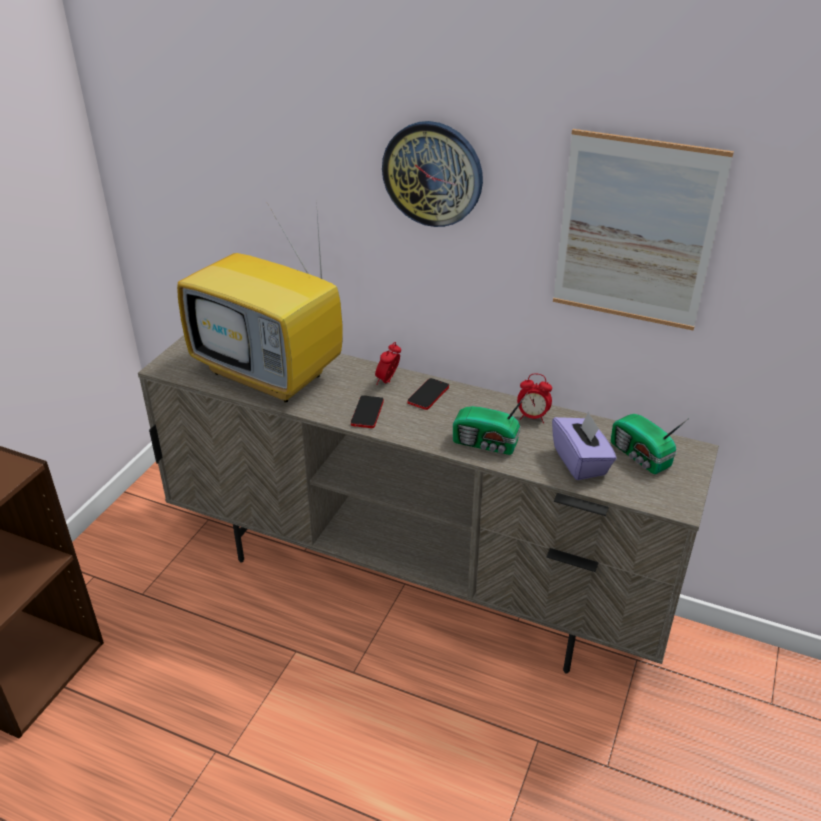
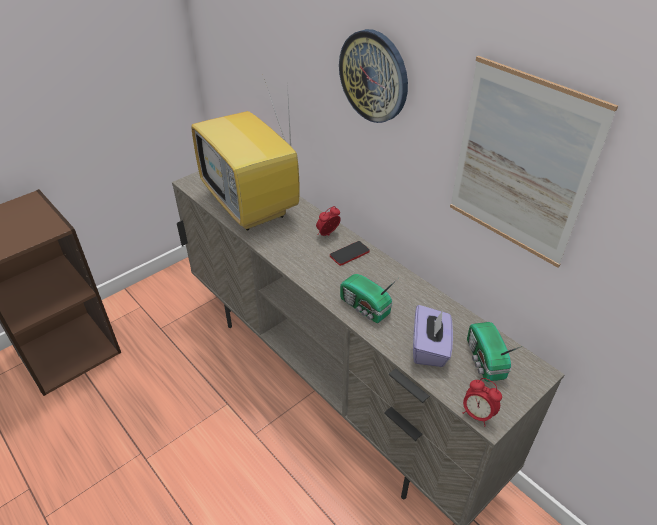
camera: 25 degrees right, 5 degrees up
phone [351,395,384,428] -> none
alarm clock [517,374,552,423] -> alarm clock moved to [463,378,502,426]

